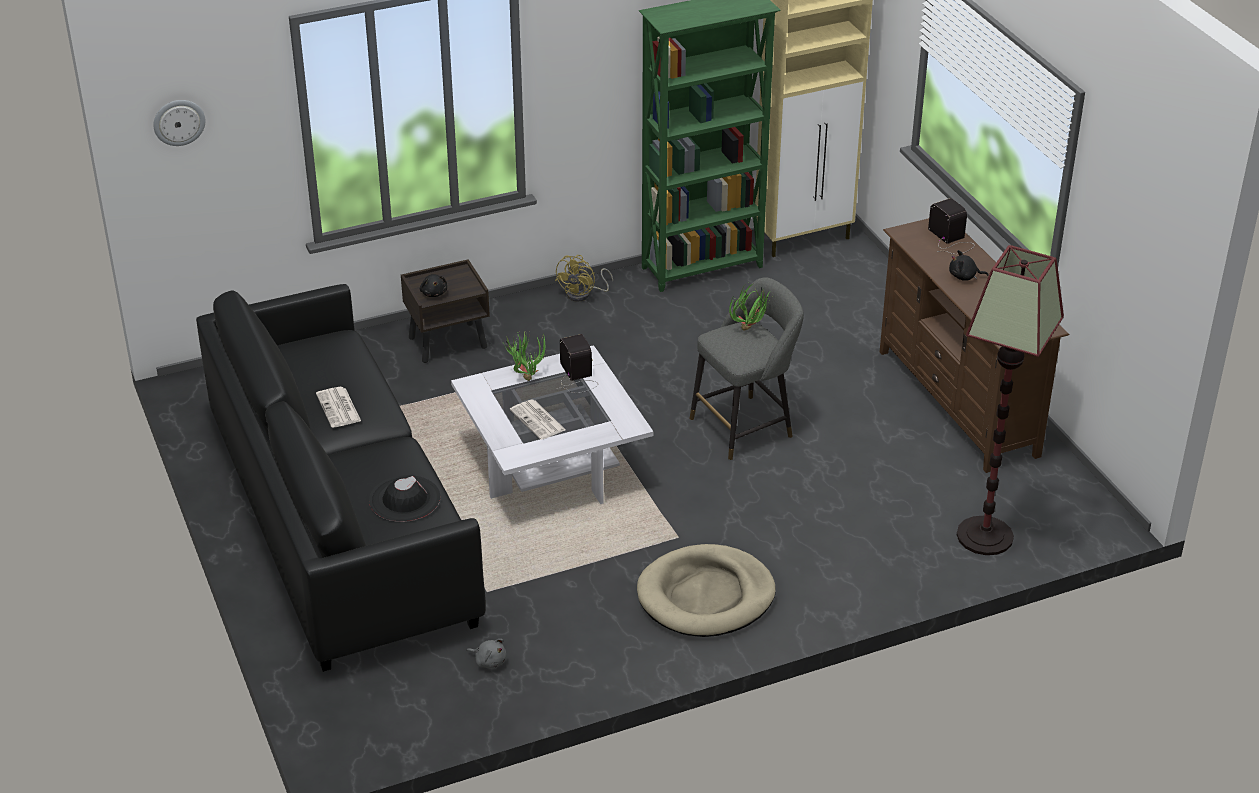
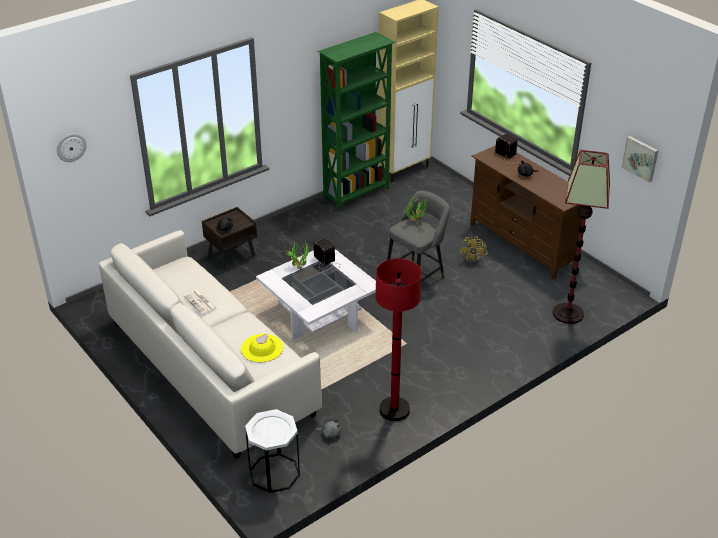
camera: 15 degrees left, 0 degrees up
black sofa [196,284,486,672] -> white sofa [99,230,322,459]
black hat [369,475,440,522] -> yellow hat [241,334,283,362]
newspaper [510,400,565,440] -> none
yellow fan [555,255,613,302] -> yellow fan moved to [460,236,488,264]
beige dog bed [637,544,776,637] -> none
none -> white side table [245,409,300,493]
none -> red floor lamp [376,259,422,421]
none -> picture [621,136,658,182]

